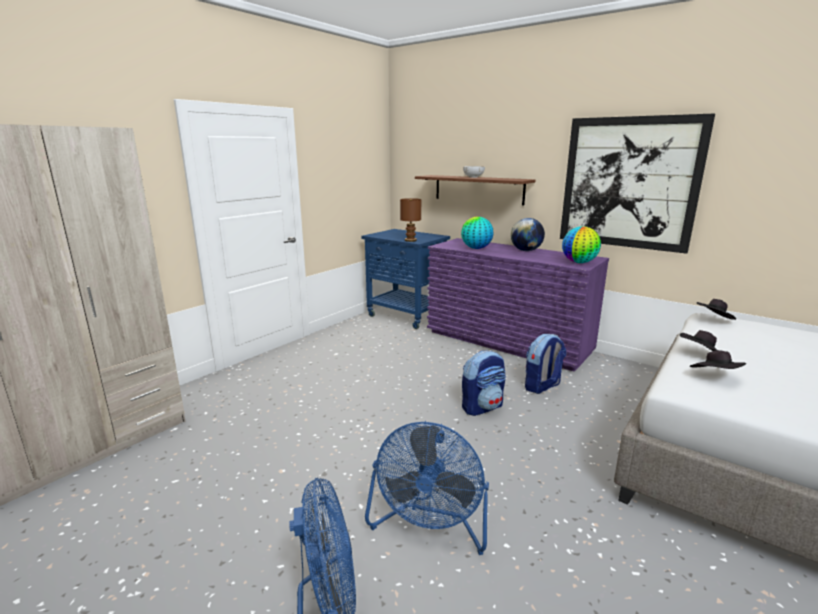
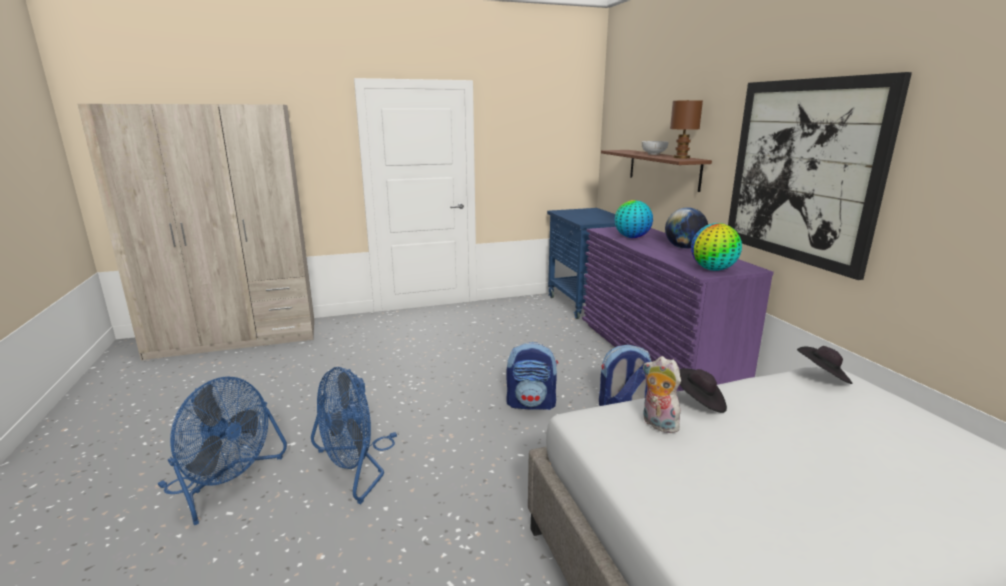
camera: 35 degrees right, 0 degrees up
brown table lamp [400,198,421,242] -> brown table lamp moved to [670,100,703,158]
black hat [690,350,746,369] -> plush toy [643,356,681,433]

